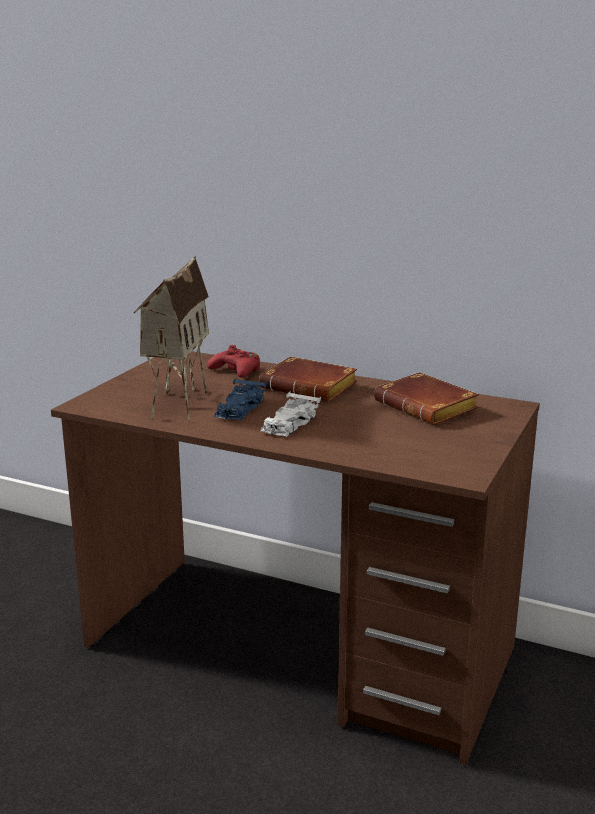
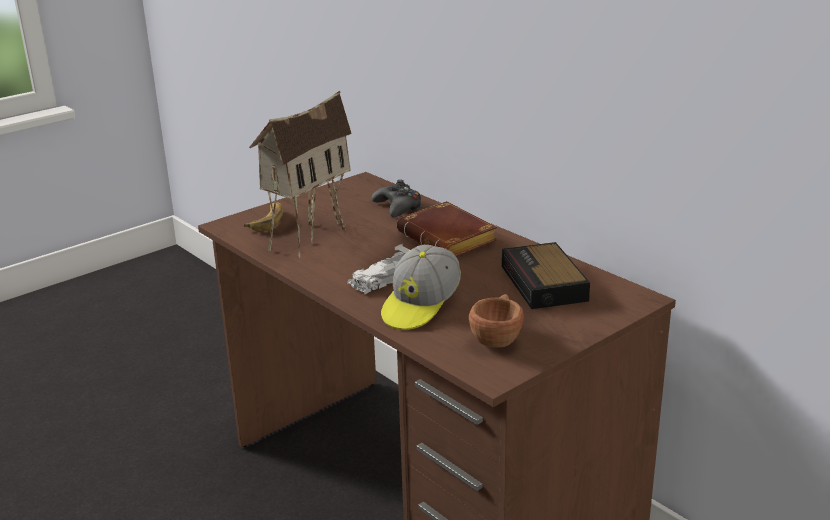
camera: 25 degrees right, 5 degrees up
red game controller [207,345,260,378] -> black game controller [371,180,422,217]
blue toy car [214,378,267,421] -> none
brown book [374,372,479,425] -> alarm clock [502,242,590,309]
none -> banana [243,202,283,231]
none -> cap [381,245,461,330]
none -> brown cup [469,294,524,348]

